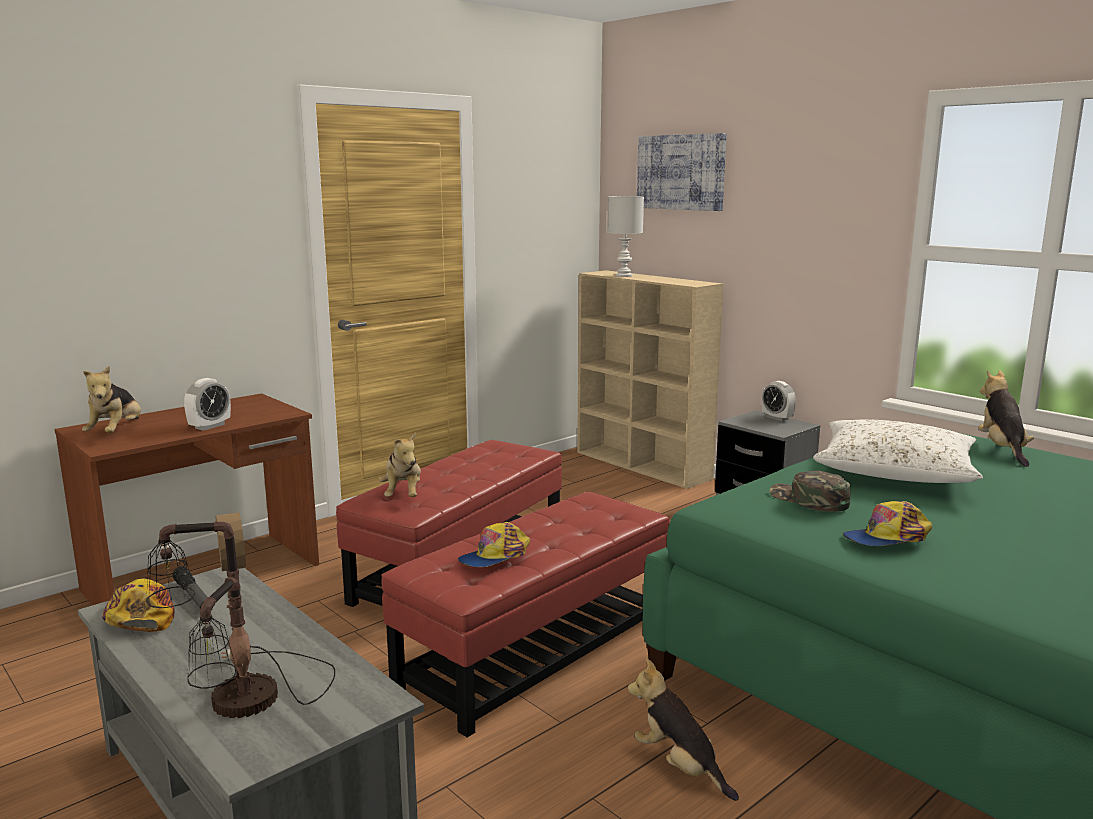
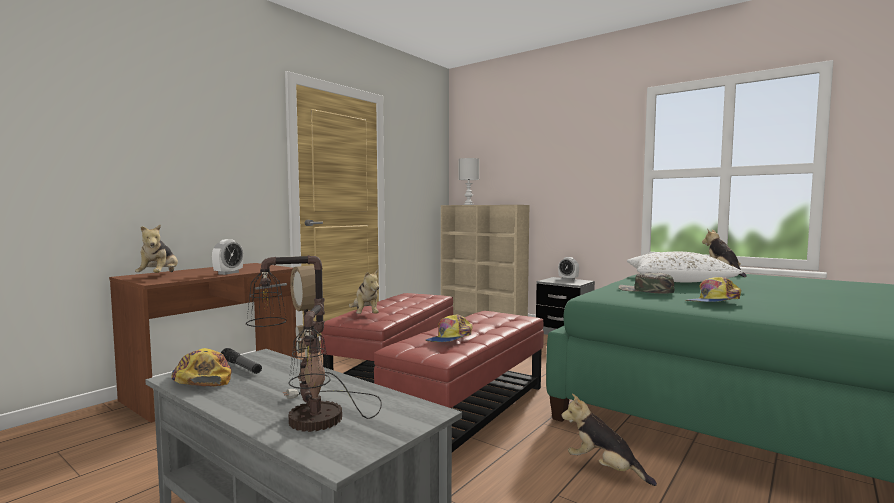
camera: 10 degrees left, 10 degrees down
picture [637,133,726,211] -> none

